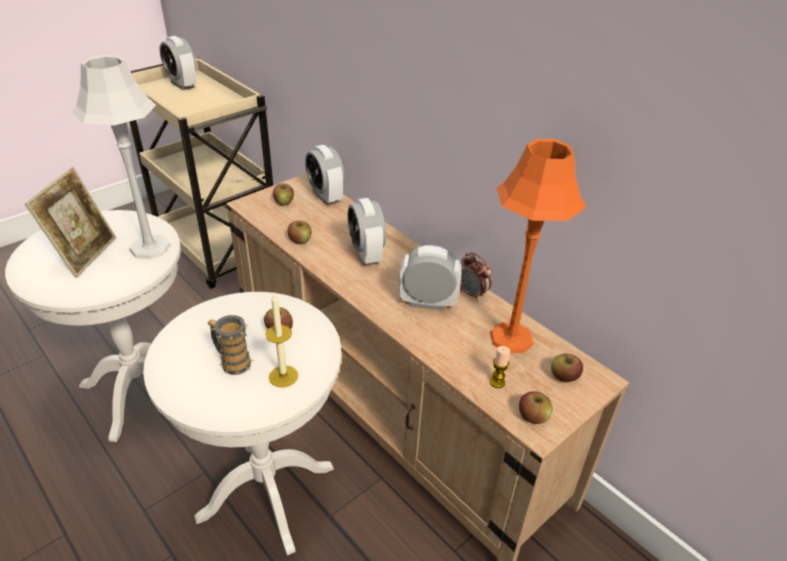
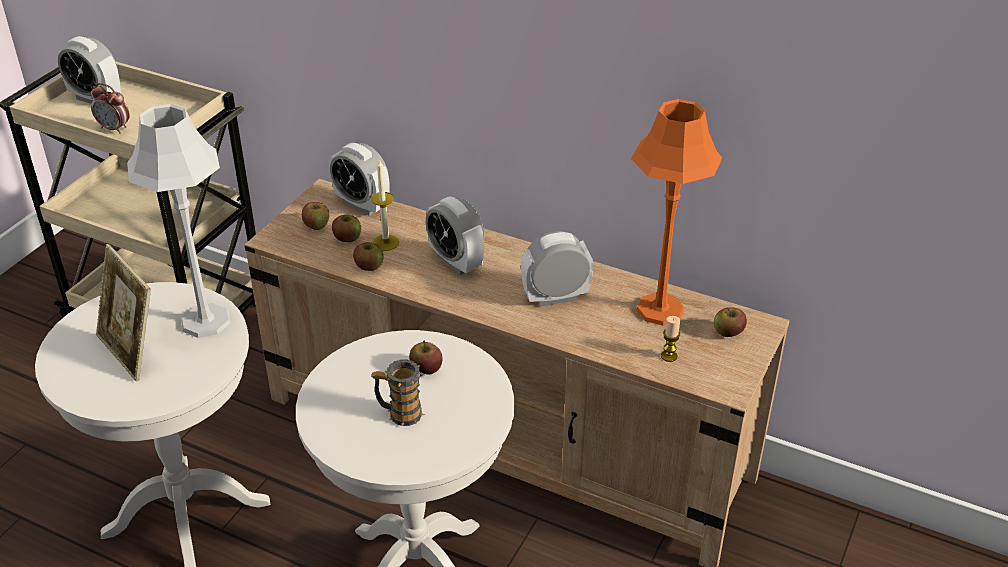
camera: 20 degrees left, 0 degrees up
picture frame [25,167,116,278] -> picture frame turned 150 degrees clockwise [96,244,151,381]
candle [265,294,298,387] -> candle moved to [371,159,399,251]
alarm clock [460,253,492,301] -> alarm clock moved to [91,83,129,134]
apple [519,391,553,424] -> apple moved to [332,215,361,242]

